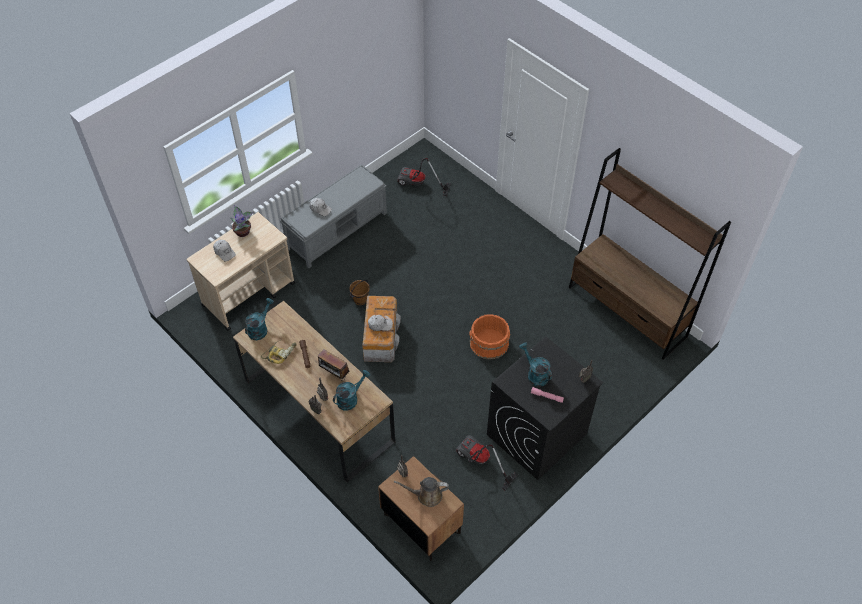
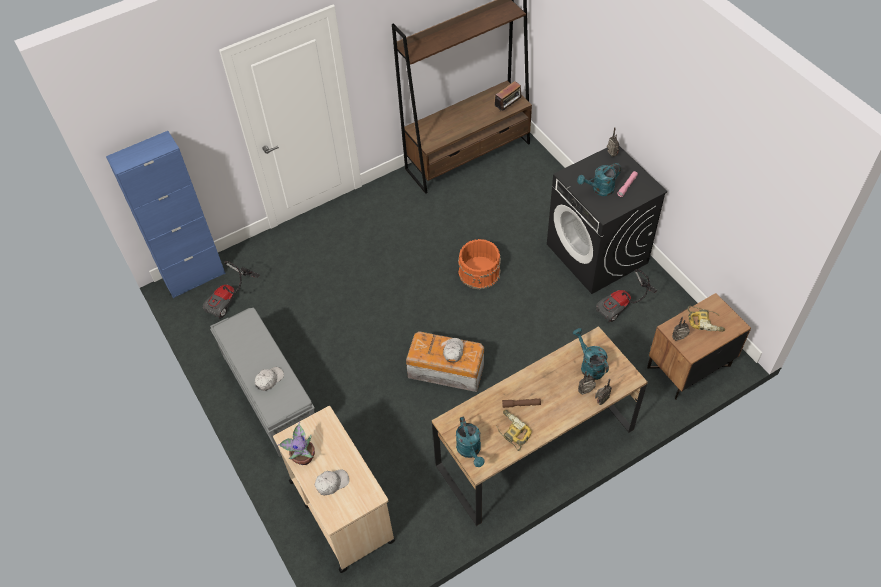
camera: 75 degrees left, 0 degrees up
turquoise watering can [245,298,274,340] -> turquoise watering can turned 150 degrees counterclockwise [456,417,485,467]
radio [318,349,349,381] -> radio moved to [495,81,521,111]
brown bucket [349,280,370,305] -> none
brown watering can [394,477,449,507] -> power drill [688,306,725,332]
none -> blue cabinet [106,131,226,298]

